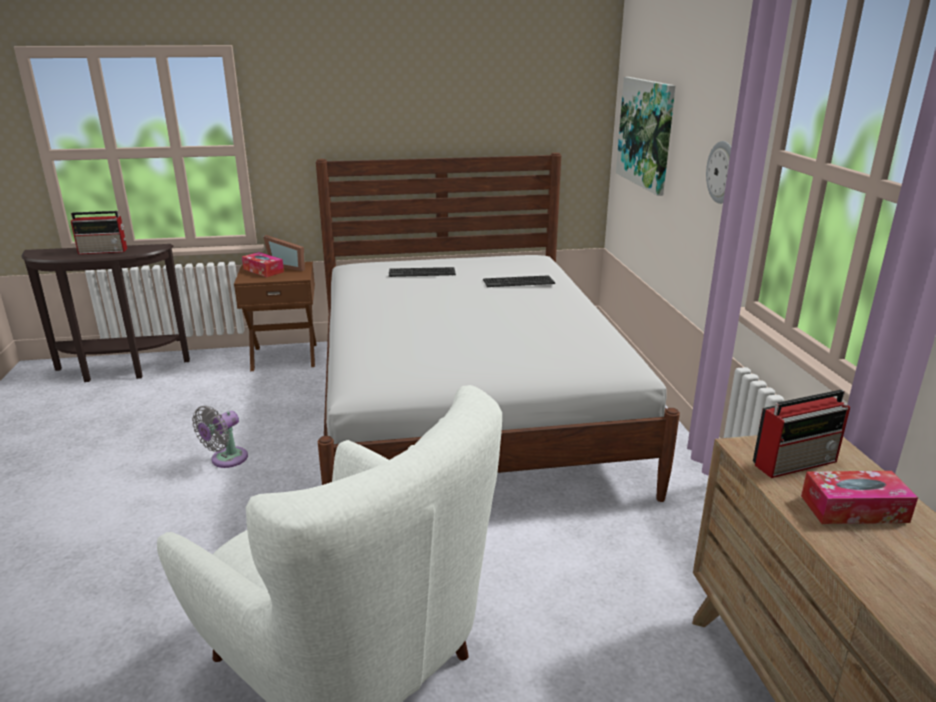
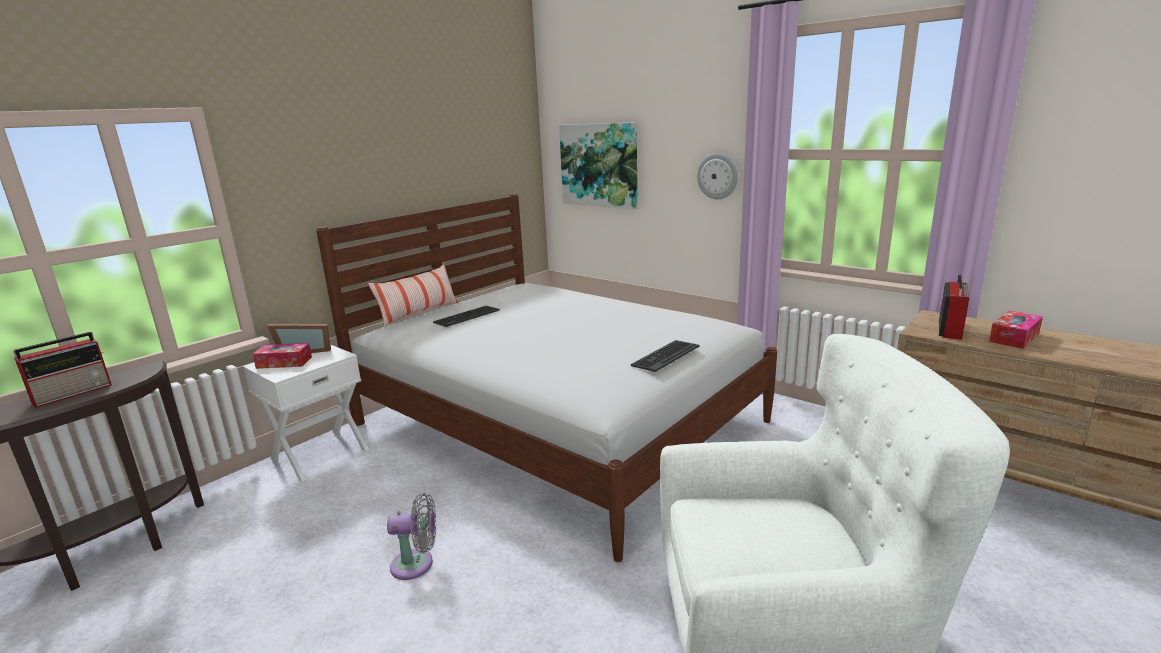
camera: 40 degrees left, 5 degrees down
grey fan [192,406,248,468] -> grey fan turned 90 degrees counterclockwise [387,493,436,580]
brown nightstand [234,262,316,371] -> white nightstand [243,345,369,482]
keyboard [483,275,555,287] -> keyboard moved to [631,340,699,372]
none -> pillow [368,264,458,327]

